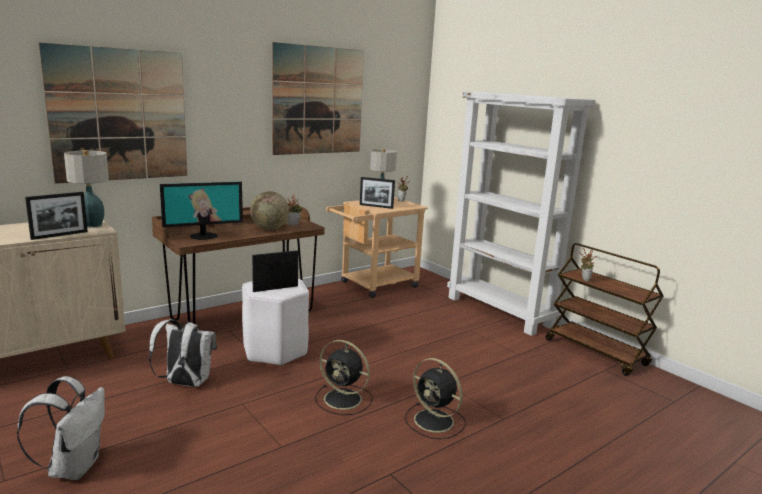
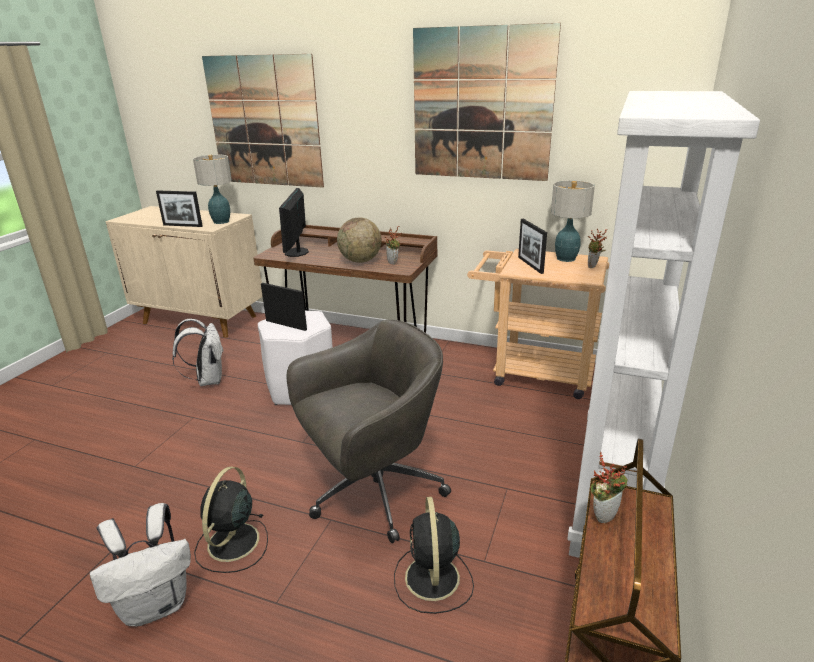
camera: 60 degrees right, 10 degrees up
white backpack [17,376,105,480] -> white backpack moved to [90,503,191,626]
monitor [160,182,243,240] -> monitor turned 60 degrees clockwise [279,188,309,257]
black fan [315,340,373,415] -> black fan moved to [394,497,474,614]
none -> grey office chair [286,319,451,543]

